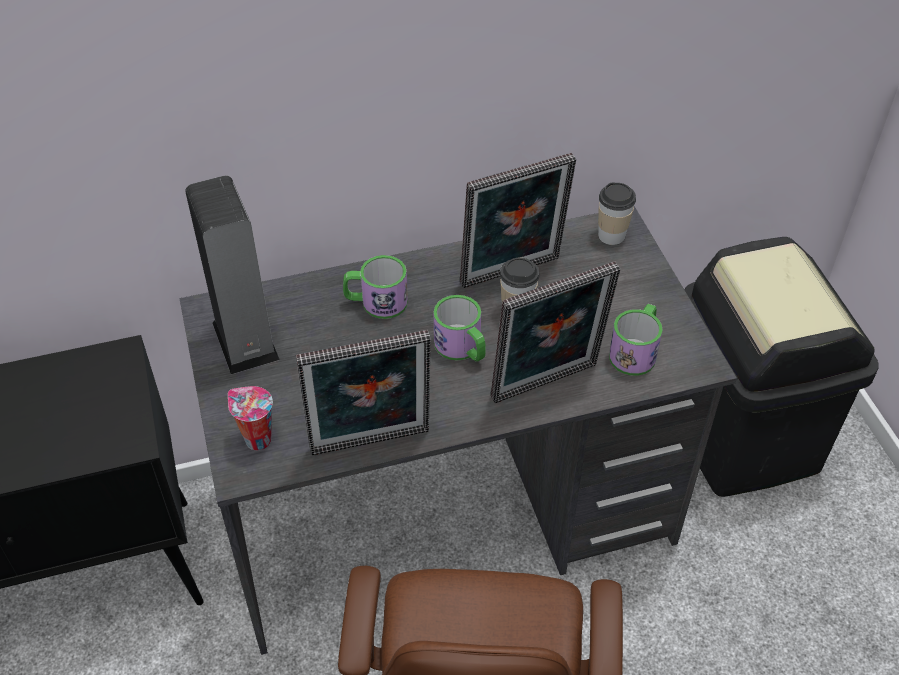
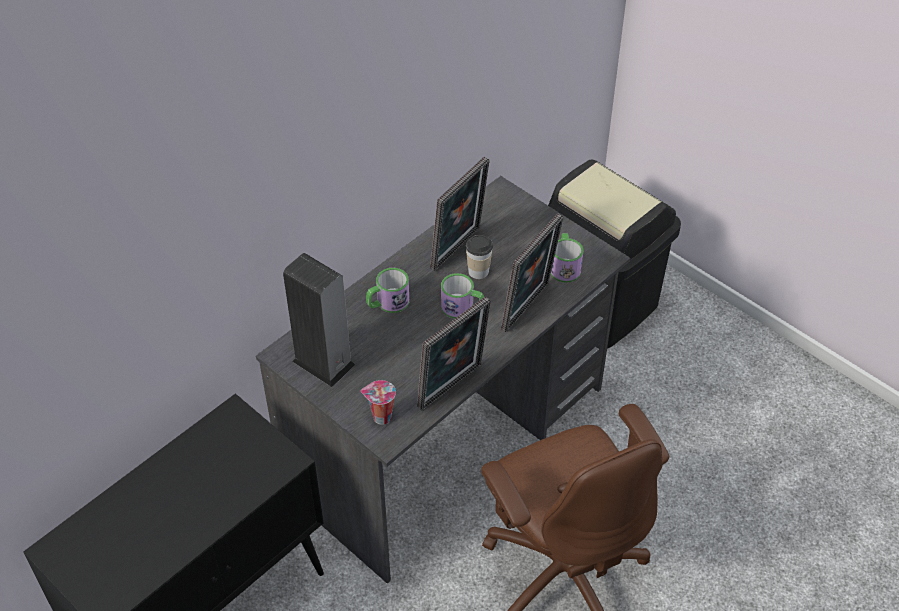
camera: 30 degrees left, 0 degrees up
cup [598,182,636,245] -> none

